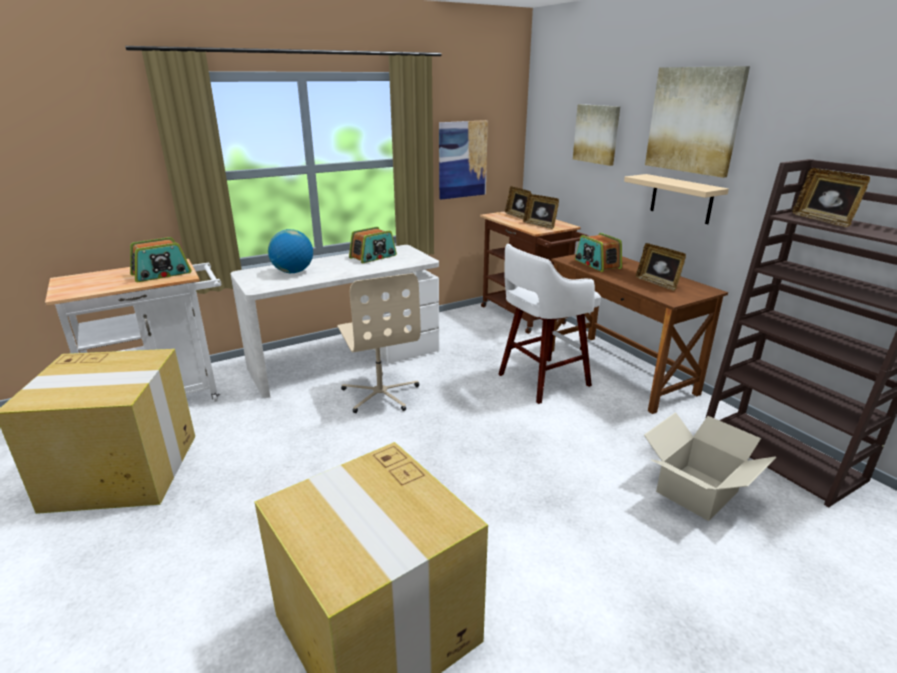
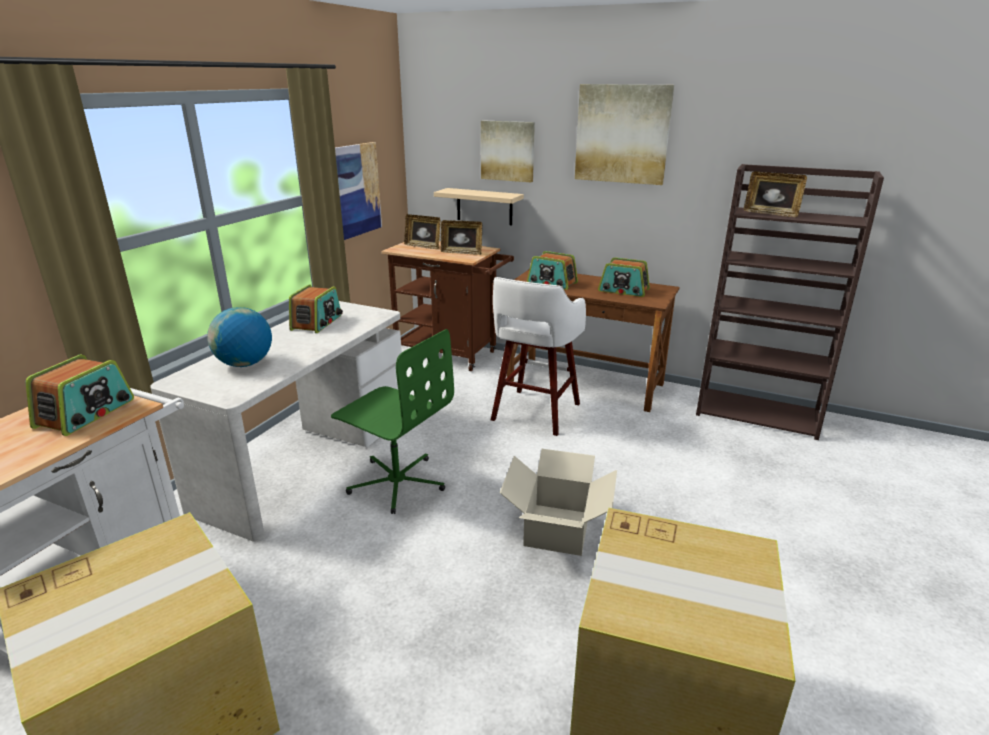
camera: 35 degrees left, 0 degrees up
beige office chair [337,273,421,413] -> green office chair [331,329,454,514]
beige shelf [624,174,729,224] -> beige shelf moved to [434,188,524,225]
picture frame [636,243,686,291] -> radio [598,257,650,297]
cardboard box [644,412,776,521] -> cardboard box moved to [500,449,617,556]

